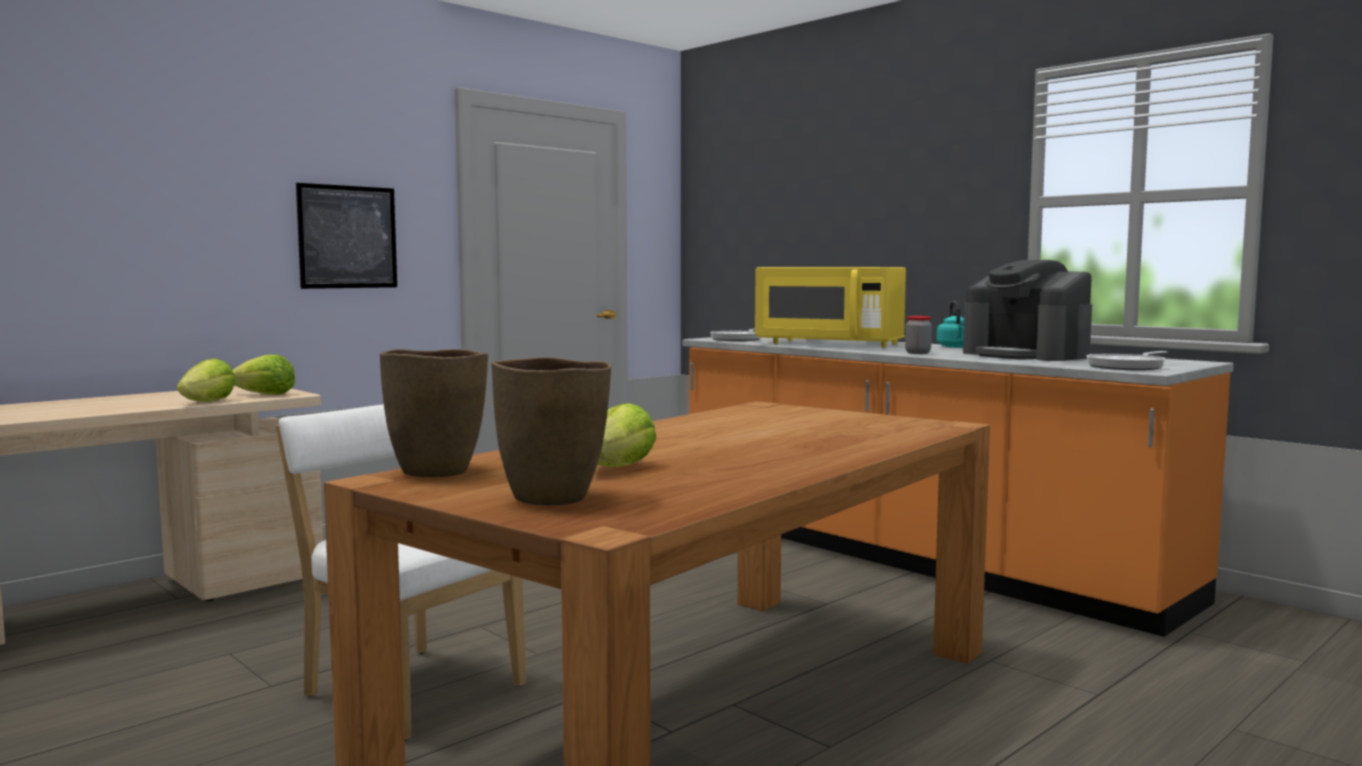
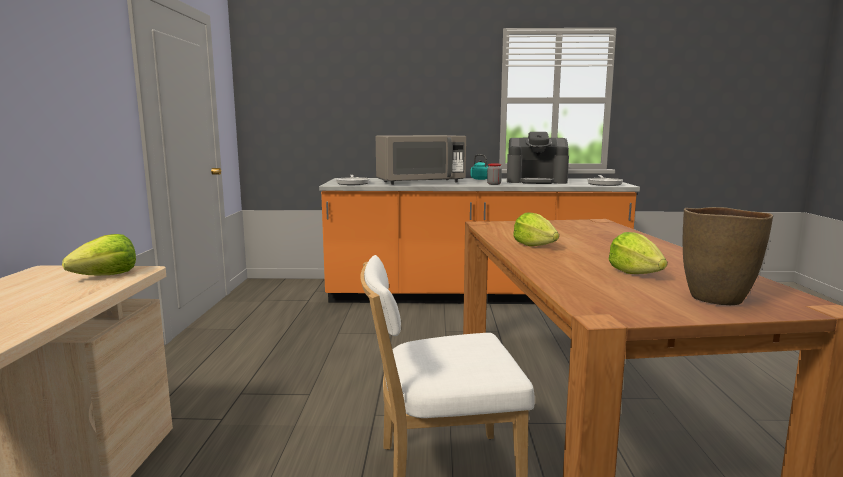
camera: 45 degrees left, 5 degrees up
lettuce [177,359,236,402] -> lettuce moved to [513,212,559,246]
picture [296,183,397,289] -> none
brown vase [380,349,488,477] -> none
yellow microwave [755,267,906,348] -> grey microwave [376,135,466,185]

